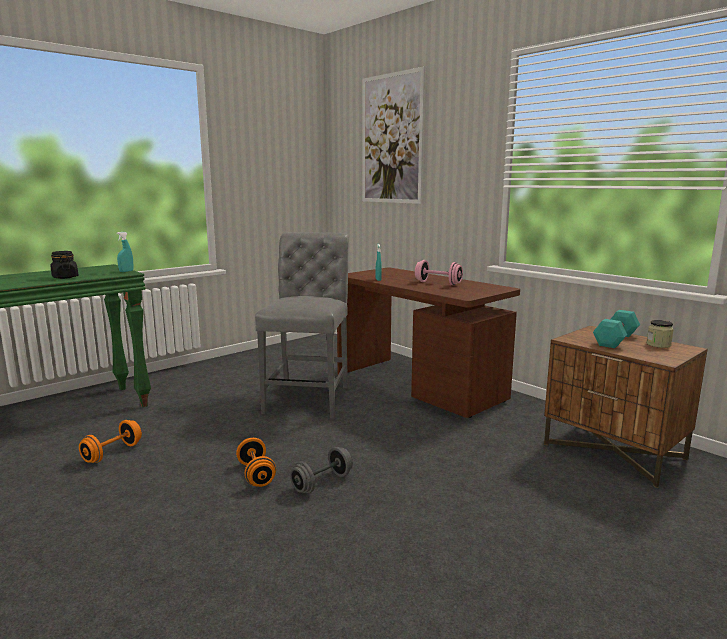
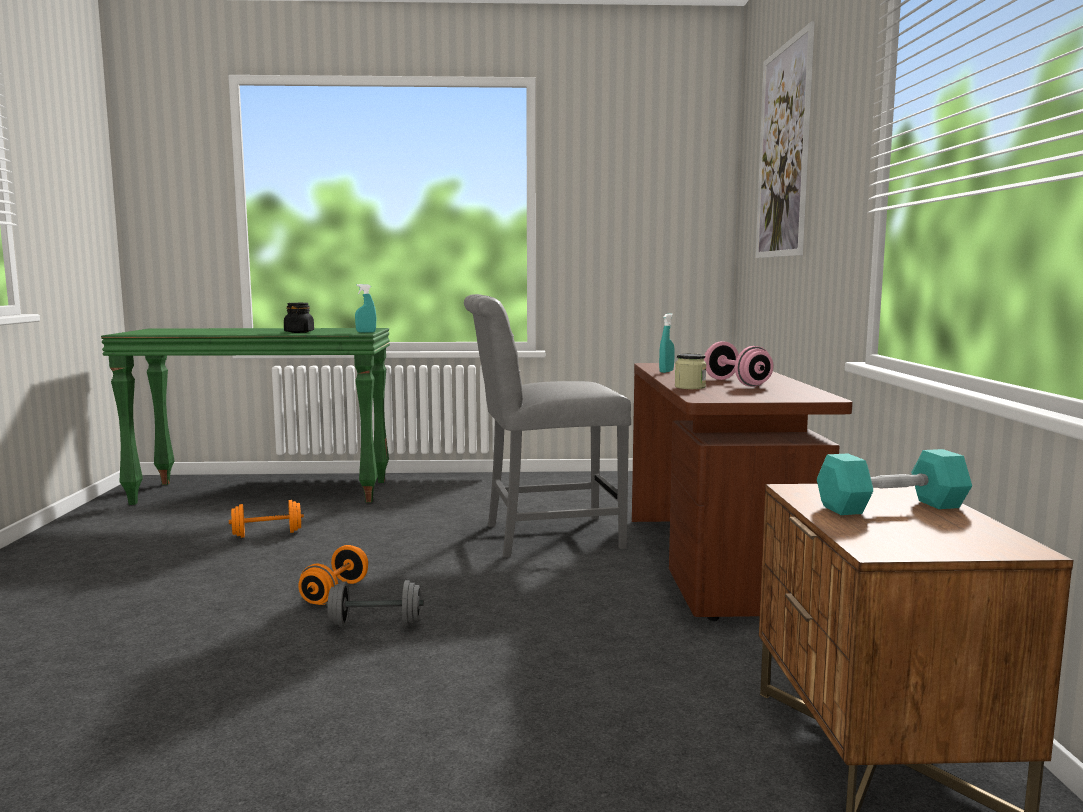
camera: 40 degrees right, 5 degrees down
grey chair [255,232,349,418] -> grey chair turned 150 degrees counterclockwise [464,294,631,557]
jar [647,320,674,348] -> jar moved to [675,354,706,389]

